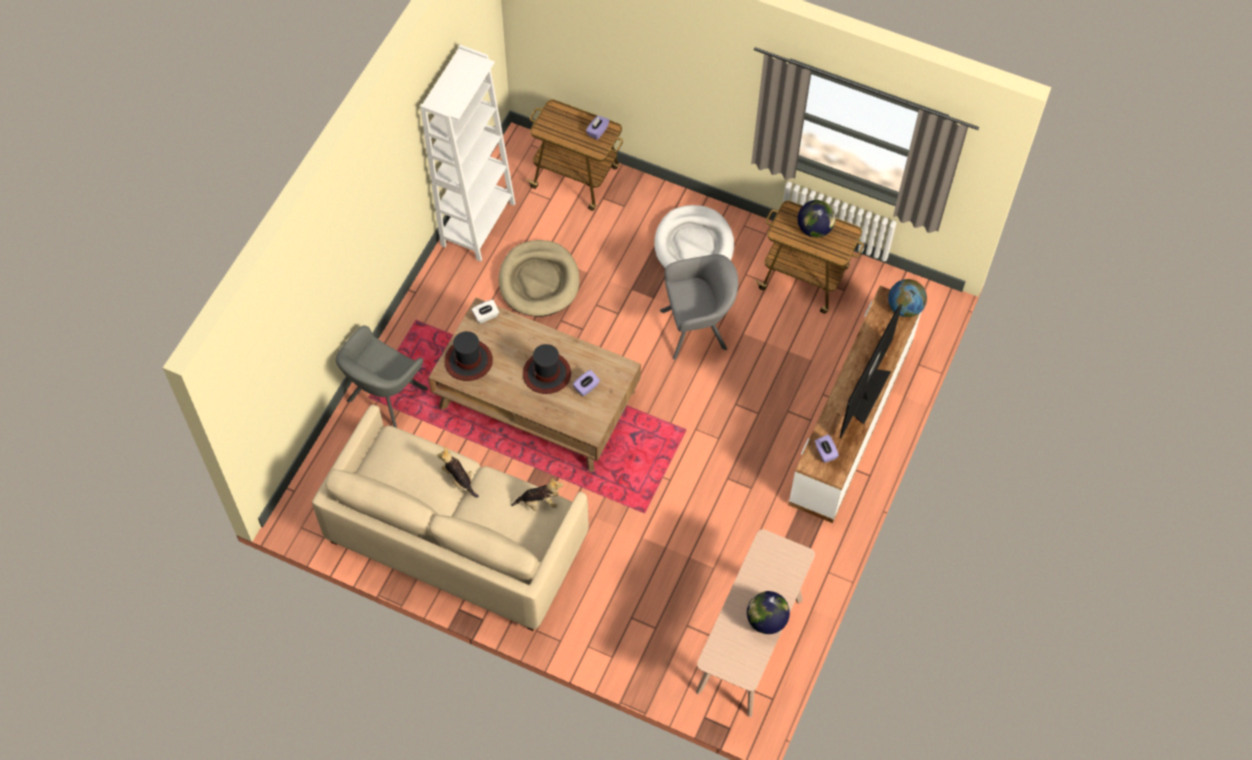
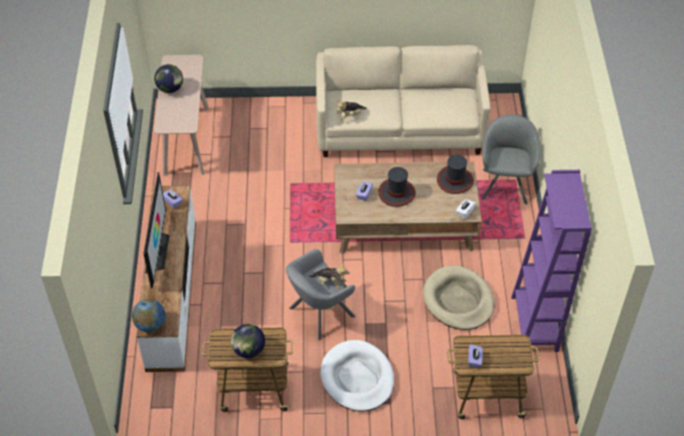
camera: 155 degrees right, 10 degrees down
white bookcase [420,45,515,262] -> purple bookcase [511,170,592,352]
plush toy [437,447,479,498] -> plush toy moved to [310,263,350,289]

